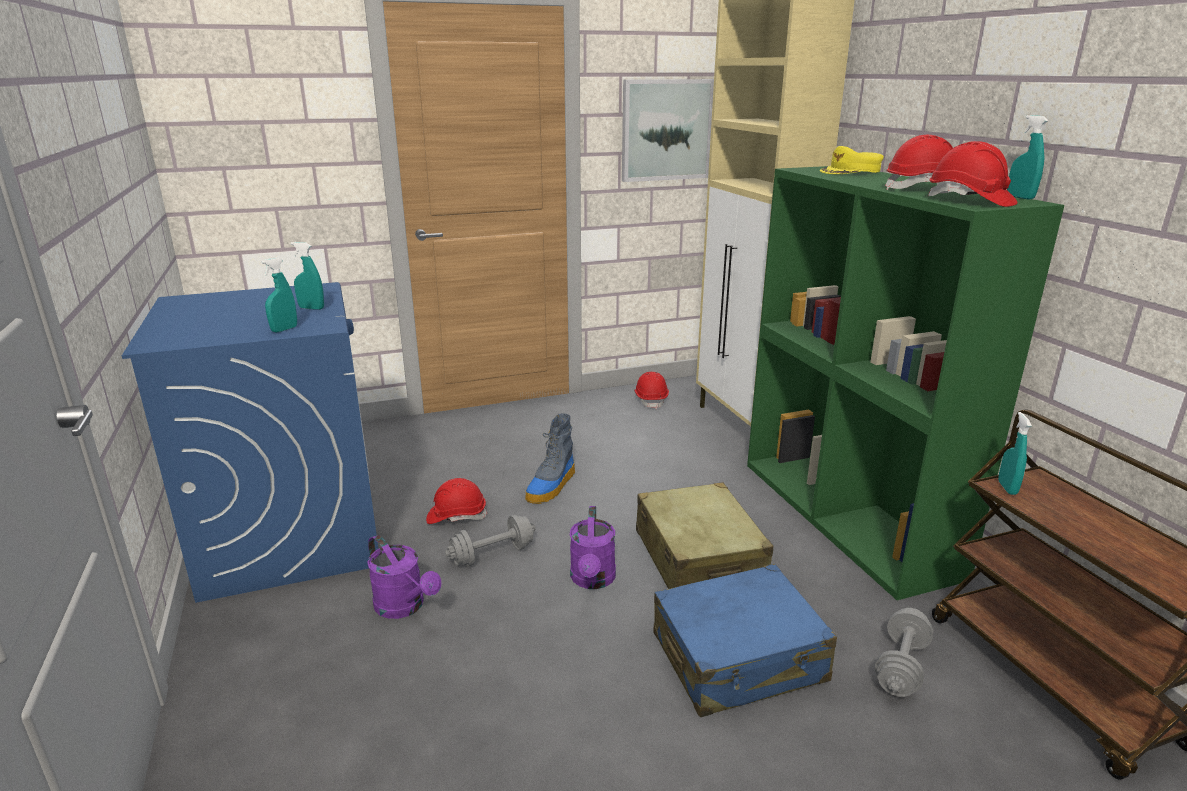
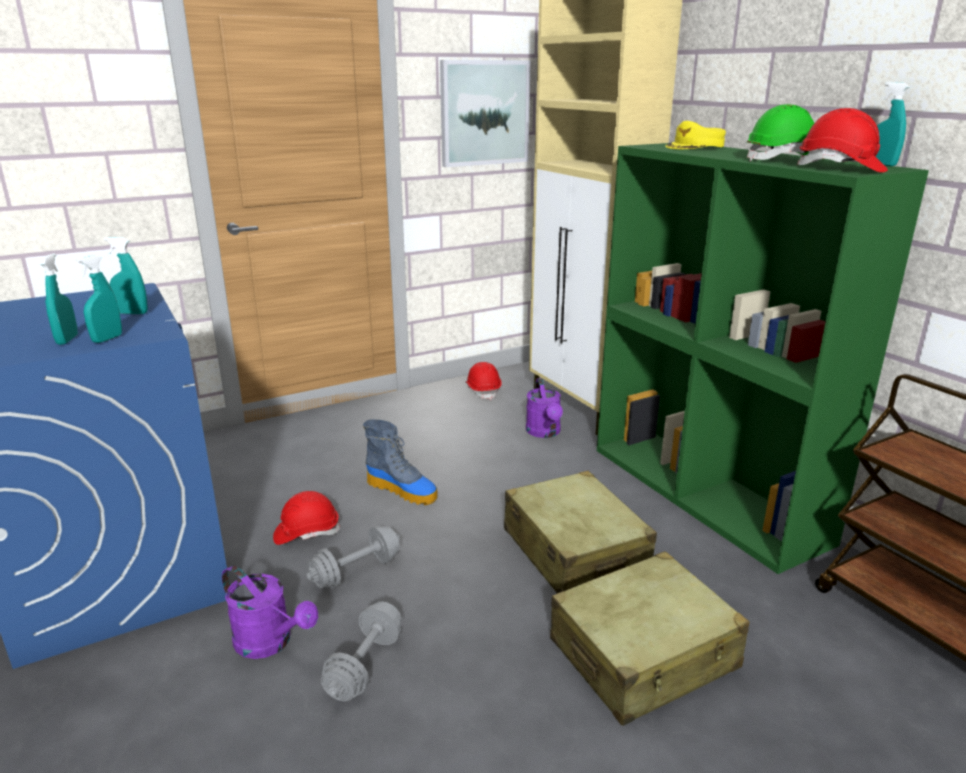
camera: 10 degrees left, 0 degrees up
boot [525,413,575,504] -> boot turned 75 degrees counterclockwise [363,419,438,505]
purple watering can [570,506,616,589] -> purple watering can moved to [526,378,563,438]
blue suitcase [653,564,837,717] -> beige suitcase [550,551,750,726]
grey dumbbell [875,608,934,697] -> grey dumbbell moved to [321,602,402,701]
red hard hat [885,135,953,190] -> green hard hat [747,104,814,161]
turquoise spray bottle [998,412,1032,495] -> turquoise spray bottle moved to [40,254,78,345]

